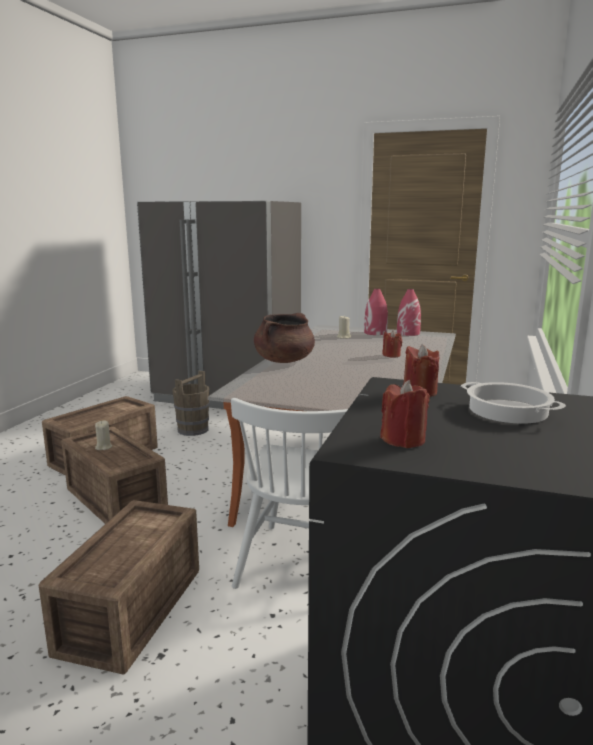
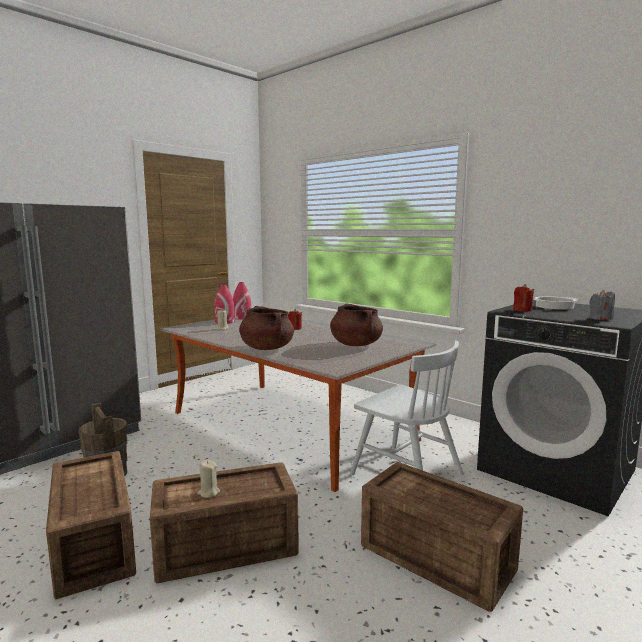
camera: 65 degrees left, 5 degrees down
red candle [380,380,430,448] -> grey candle [589,289,615,320]
none -> brown cooking pot [330,303,383,346]

